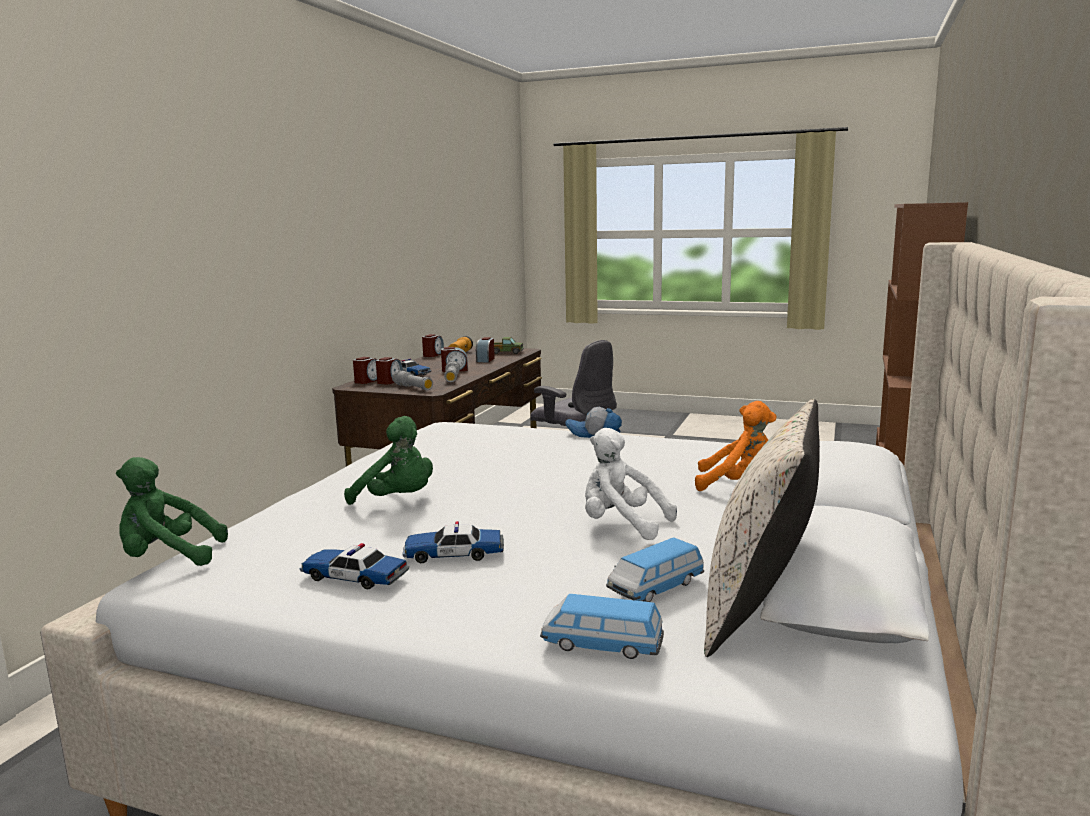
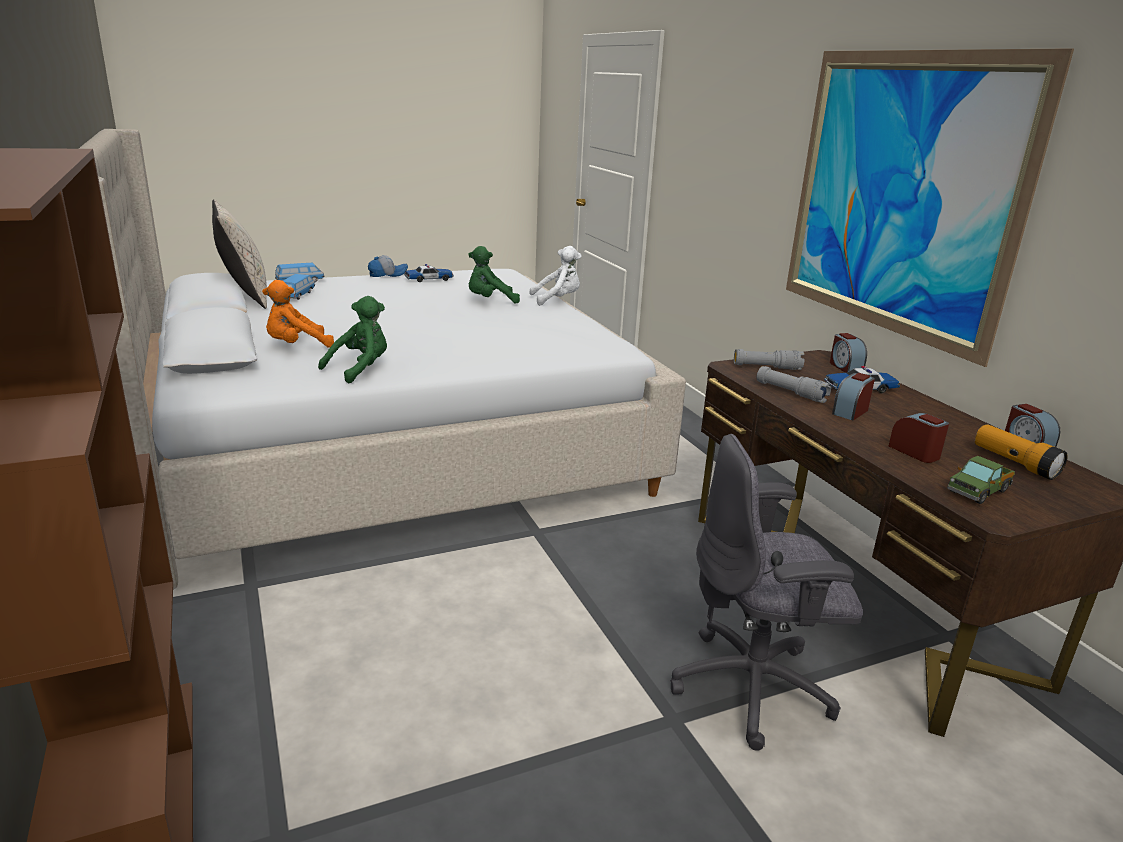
camera: 135 degrees right, 10 degrees up
green plush toy [116,457,228,566] -> green plush toy moved to [318,296,387,384]
alarm clock [376,357,403,385] -> none
toy car [403,521,504,563] -> none
cap [565,407,622,438] -> cap moved to [368,255,408,277]
white plush toy [585,428,677,540] -> white plush toy moved to [529,246,582,306]
none -> picture [786,48,1074,367]

